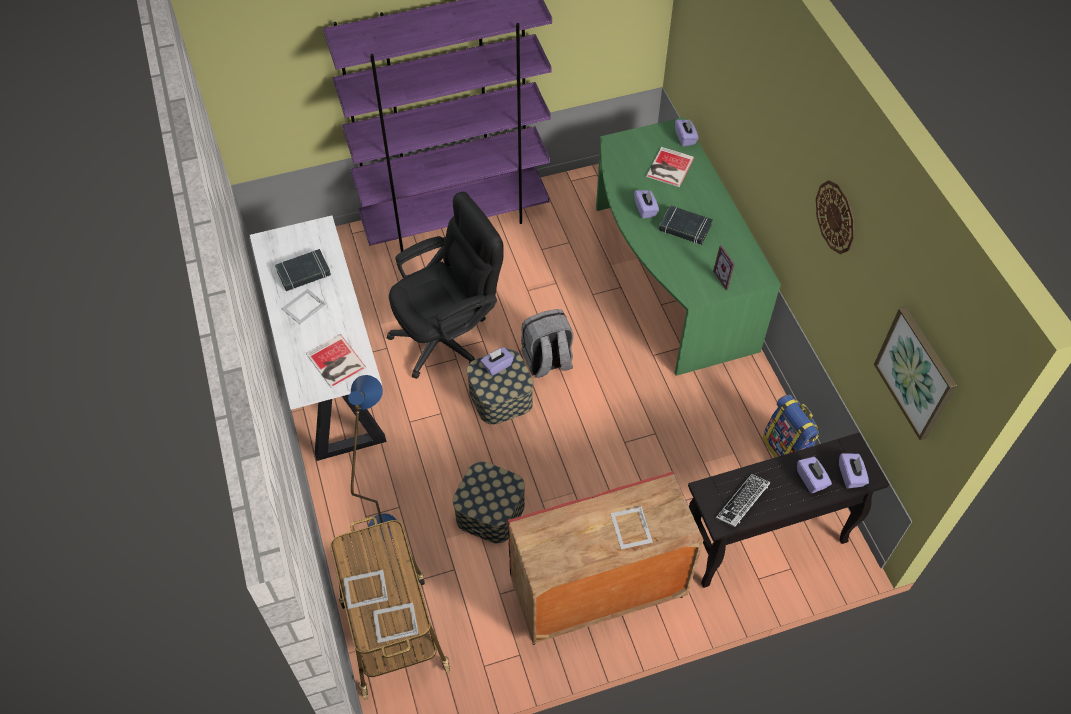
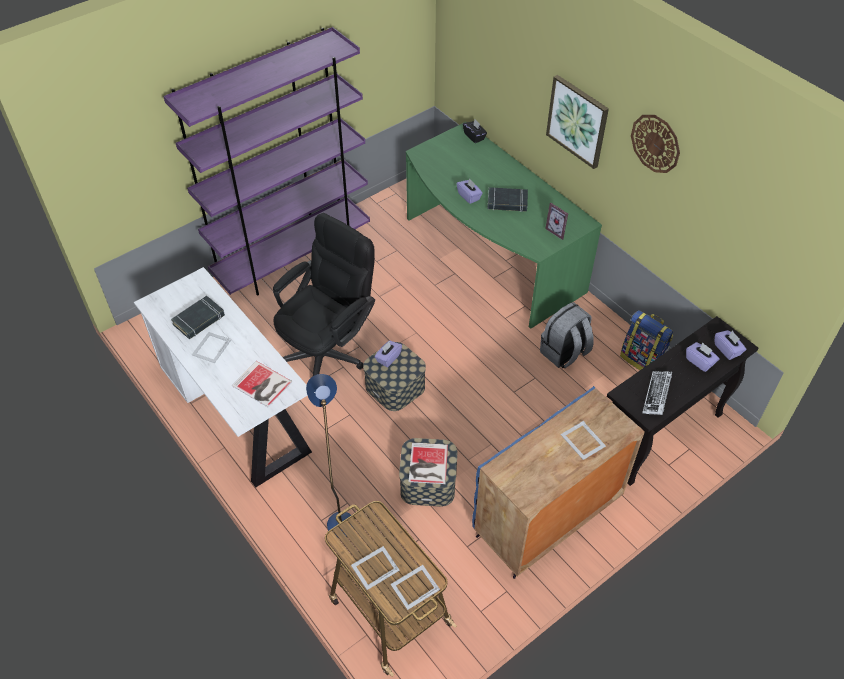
camera: 20 degrees left, 5 degrees down
red cabinet [508,471,704,645] -> blue cabinet [472,386,645,579]
grey backpack [521,309,574,378] -> grey backpack moved to [540,302,594,368]
book [646,147,695,187] -> book moved to [409,443,448,484]
purple tissue box [675,119,699,147] -> black tissue box [463,119,487,143]
picture [874,307,957,440] -> picture moved to [546,75,609,169]

